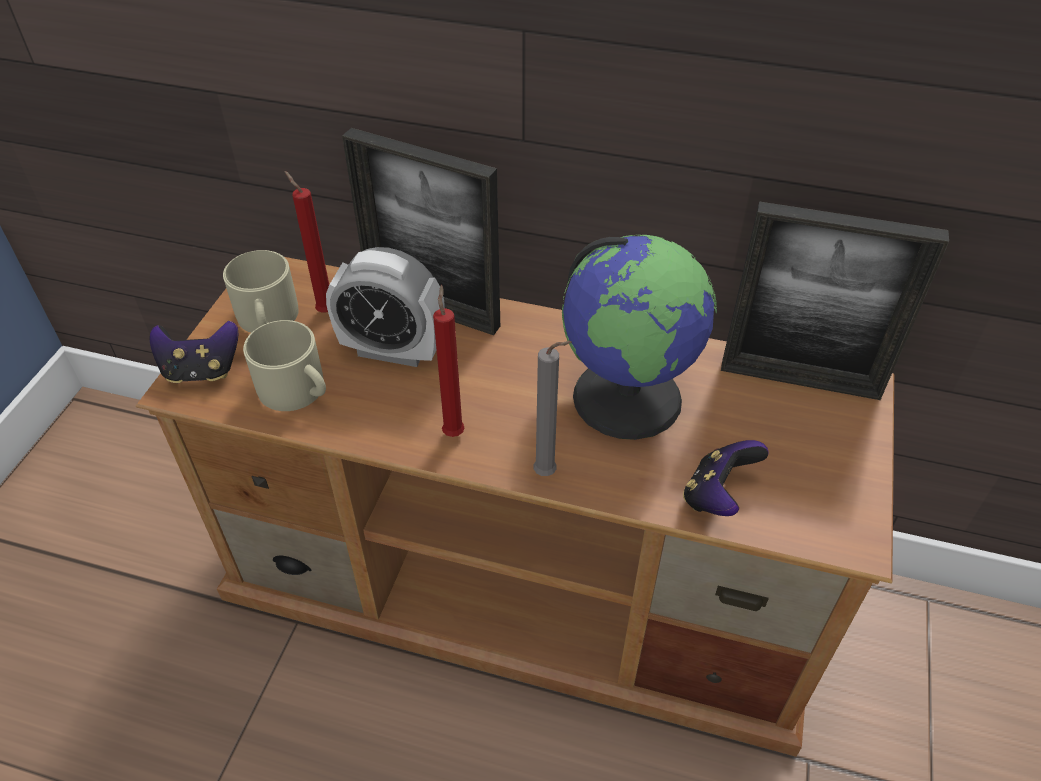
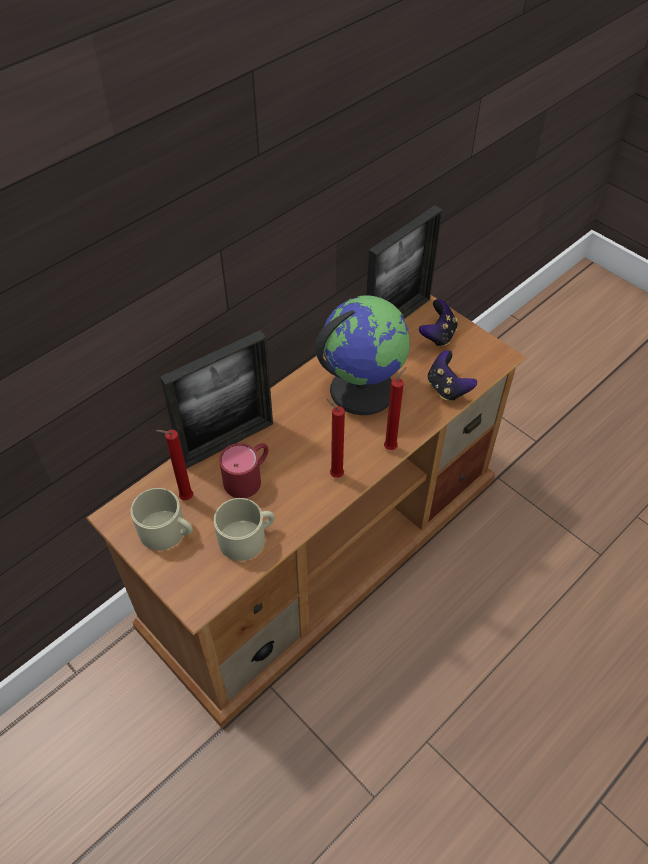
camera: 60 degrees left, 5 degrees up
game controller [149,321,238,383] -> game controller moved to [419,299,458,347]
alarm clock [326,247,445,367] -> red mug [219,443,268,498]
grey candle [533,341,572,476] -> red candle [384,367,406,450]

